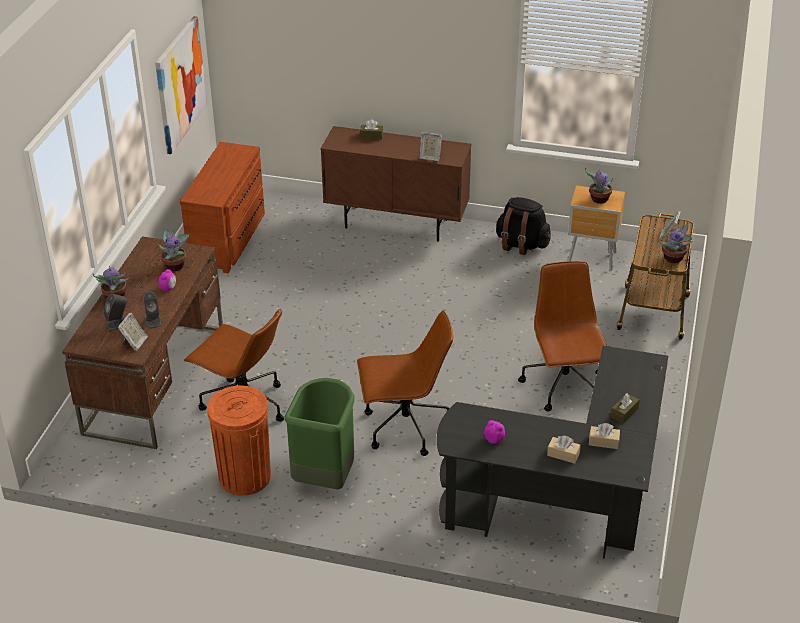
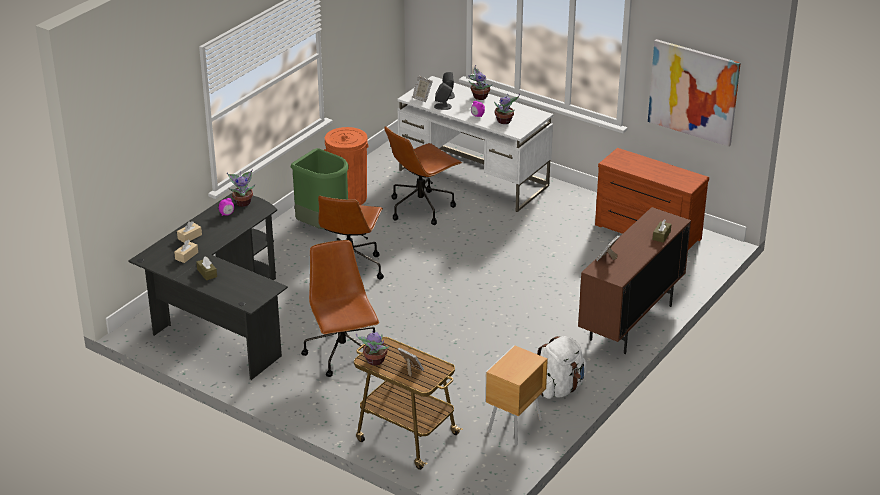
camera: 110 degrees right, 5 degrees down
brown desk [62,237,223,449] -> white desk [397,76,553,212]
black backpack [496,197,551,255] -> white backpack [537,336,587,399]
brown office chair [518,261,607,412] -> brown office chair turned 120 degrees counterclockwise [301,240,379,377]
potted plant [585,168,613,204] -> potted plant moved to [227,169,255,207]

